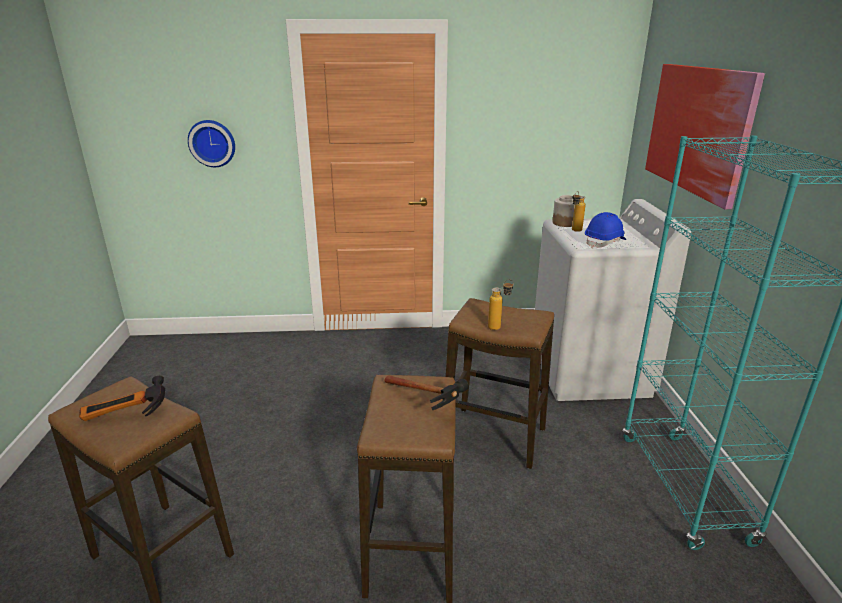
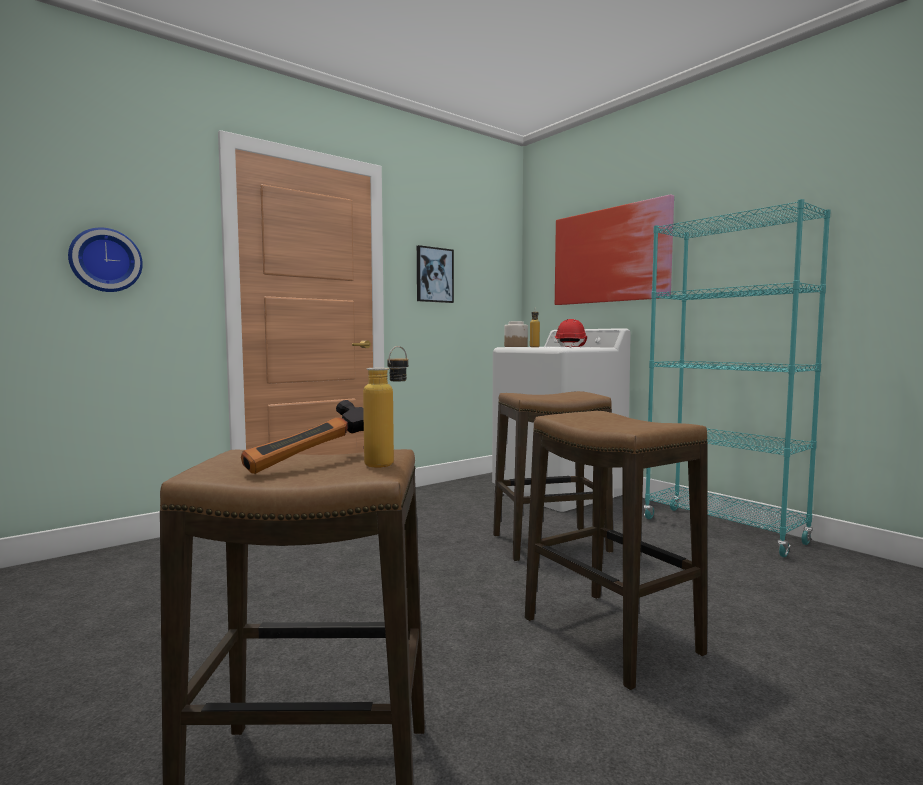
camera: 35 degrees left, 20 degrees down
hammer [384,376,469,410] -> none
bottle [488,279,513,330] -> bottle moved to [363,346,408,468]
blue hard hat [585,212,626,248] -> red hard hat [555,319,587,348]
none -> picture [417,245,454,303]

